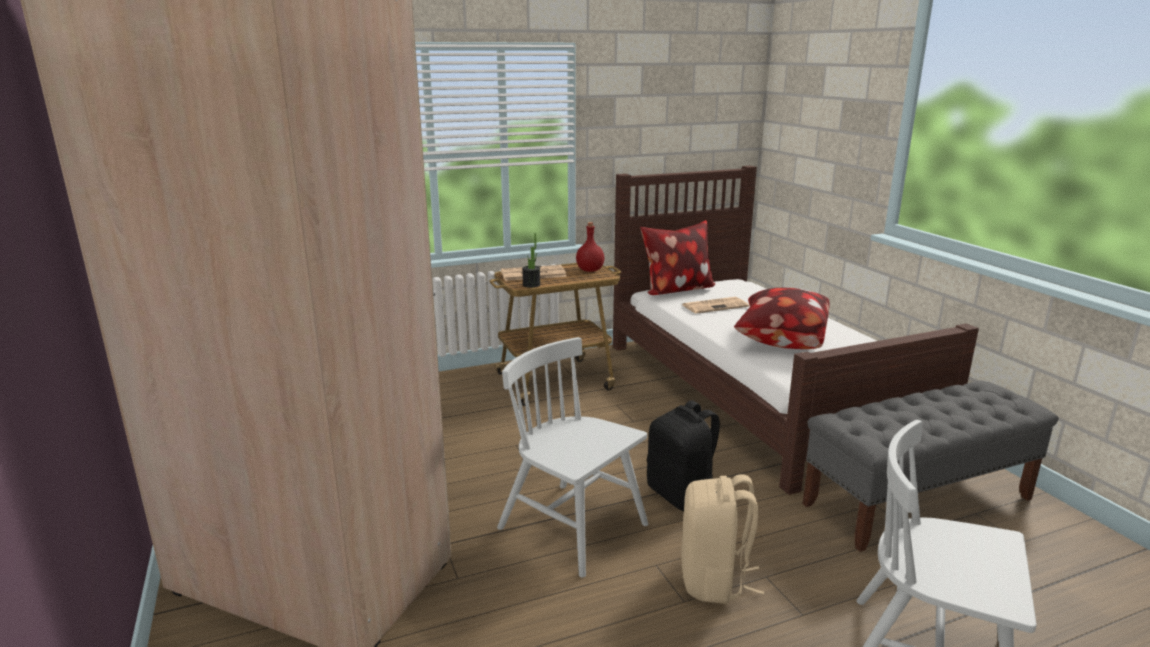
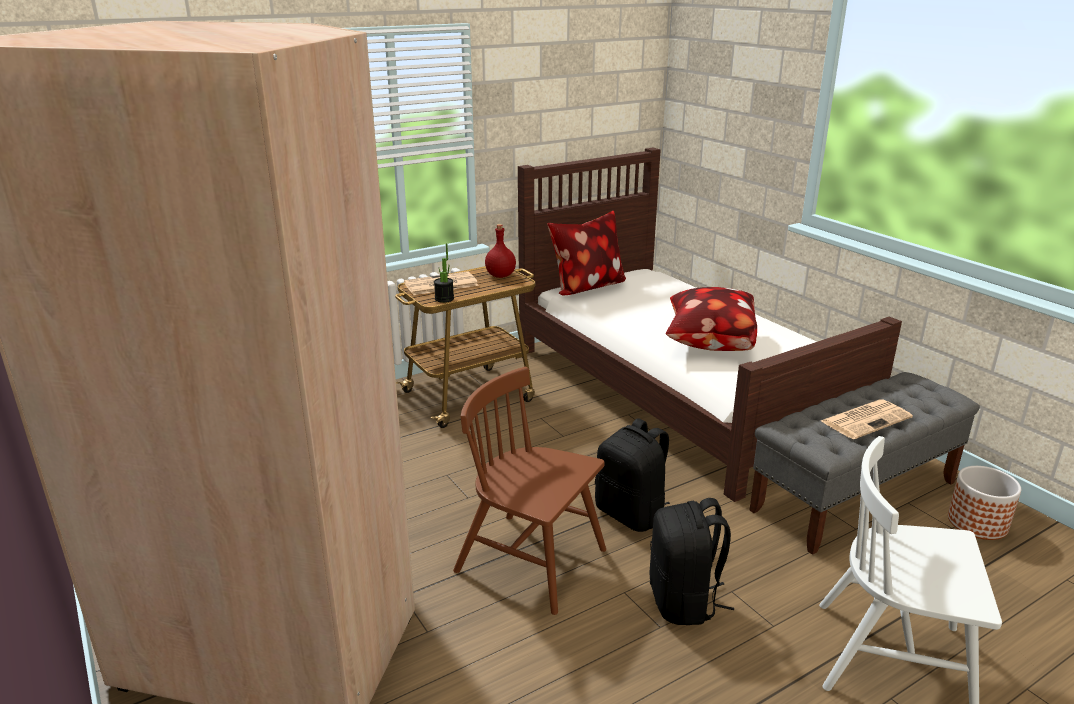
camera: 10 degrees left, 5 degrees up
white chair [497,337,648,578] -> brown chair [453,367,606,615]
beige backpack [681,474,764,604] -> black backpack [650,498,734,625]
newspaper [683,297,749,314] -> newspaper moved to [821,399,913,439]
none -> planter [948,466,1021,540]

